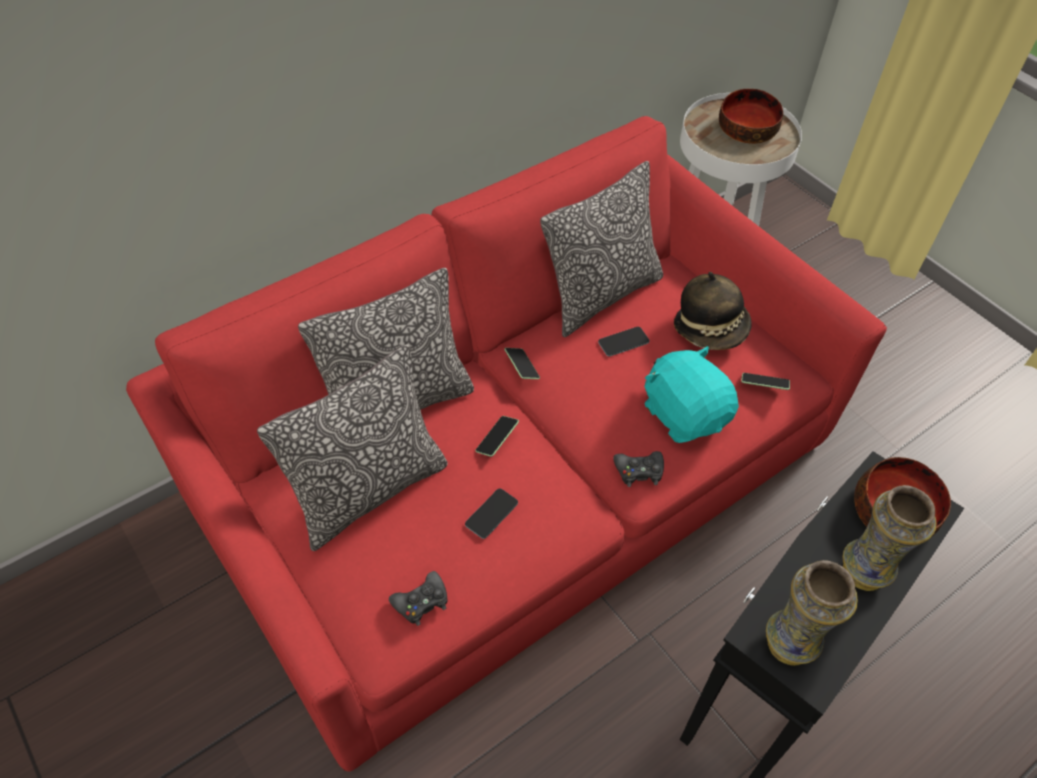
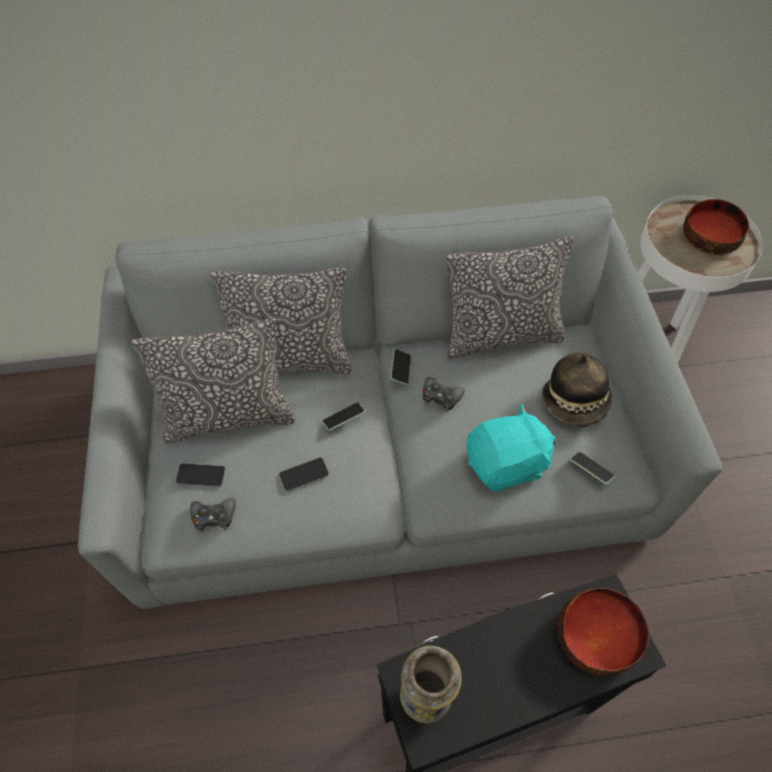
camera: 30 degrees right, 5 degrees up
red sofa [126,116,887,772] -> grey sofa [78,196,722,609]
phone [598,327,650,356] -> phone moved to [176,463,225,487]
black game controller [613,451,664,487] -> black game controller moved to [423,377,465,412]
turquoise plush toy [644,346,739,443] -> turquoise plush toy turned 75 degrees clockwise [466,404,556,492]
vase [843,485,936,591] -> none

